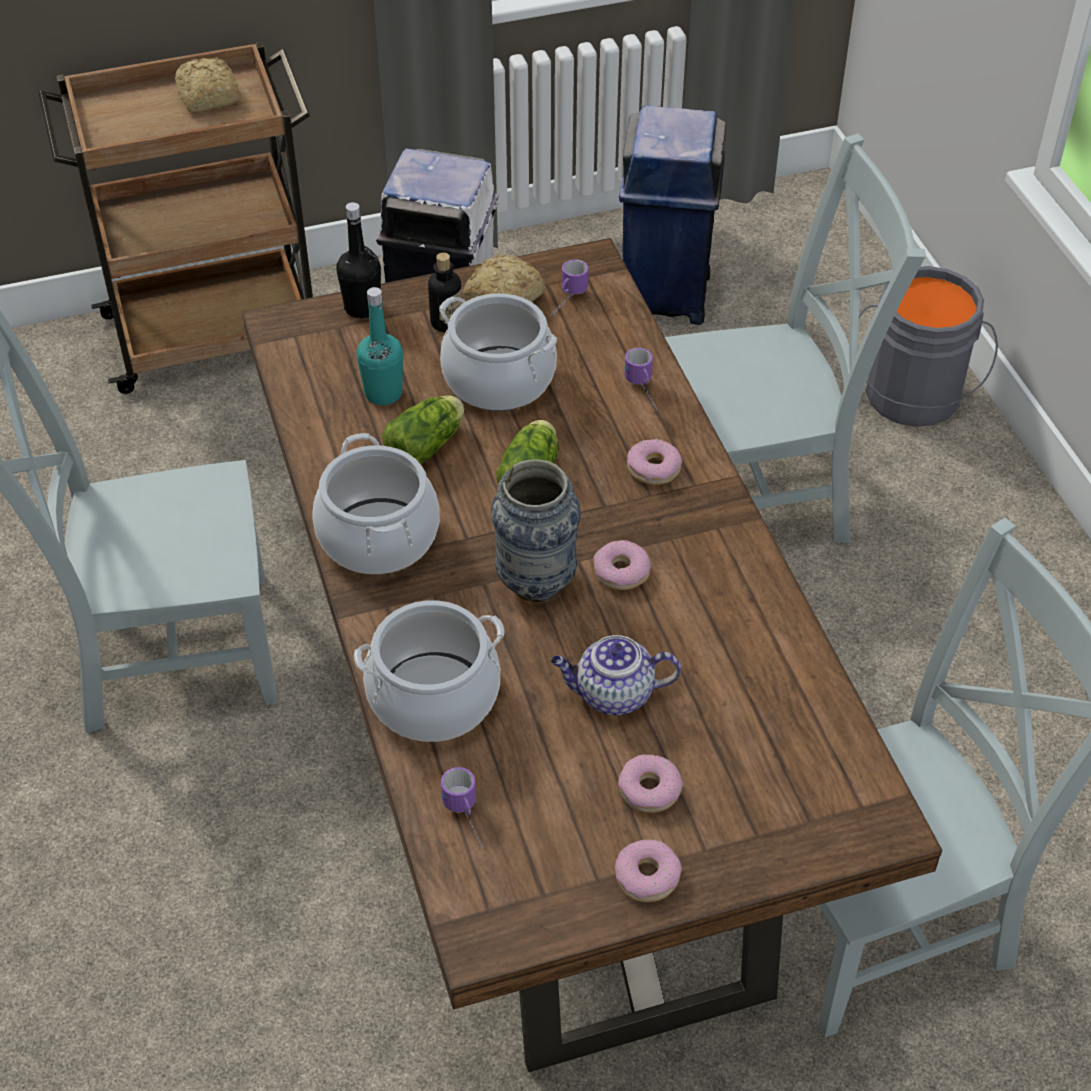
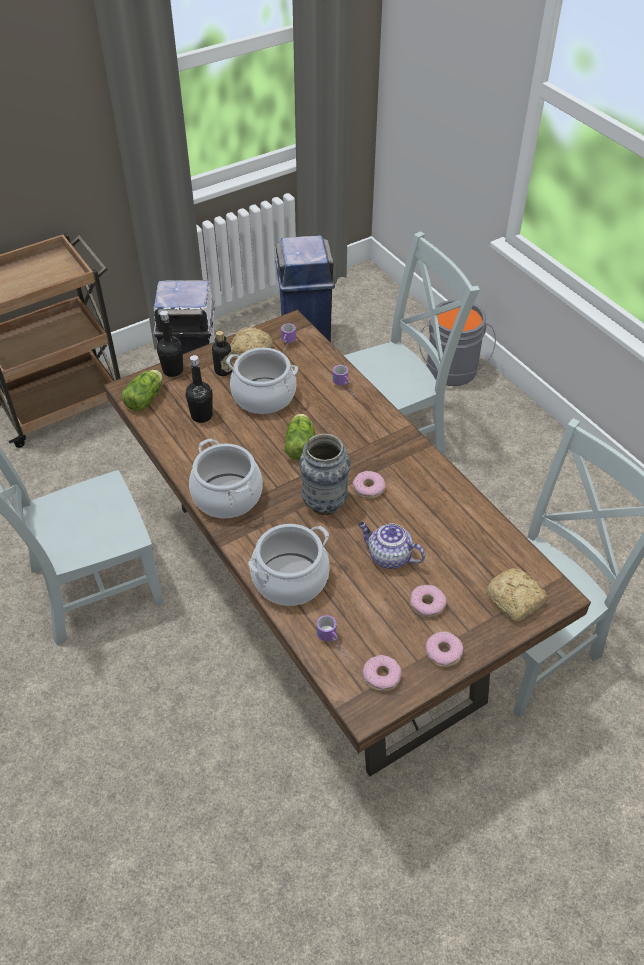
camera: 15 degrees left, 0 degrees up
bread [175,58,241,112] -> bread moved to [486,568,548,622]
turquoise bottle [357,287,403,405] -> black bottle [185,355,213,423]
lettuce [382,395,464,464] -> lettuce moved to [121,370,163,411]
teapot [551,635,681,715] -> teapot turned 45 degrees clockwise [358,522,425,569]
donut [627,439,682,485] -> donut moved to [363,655,402,692]

